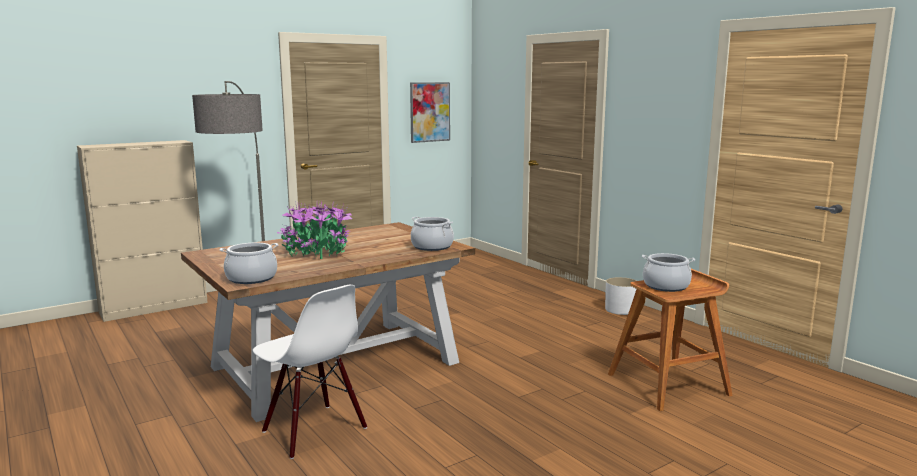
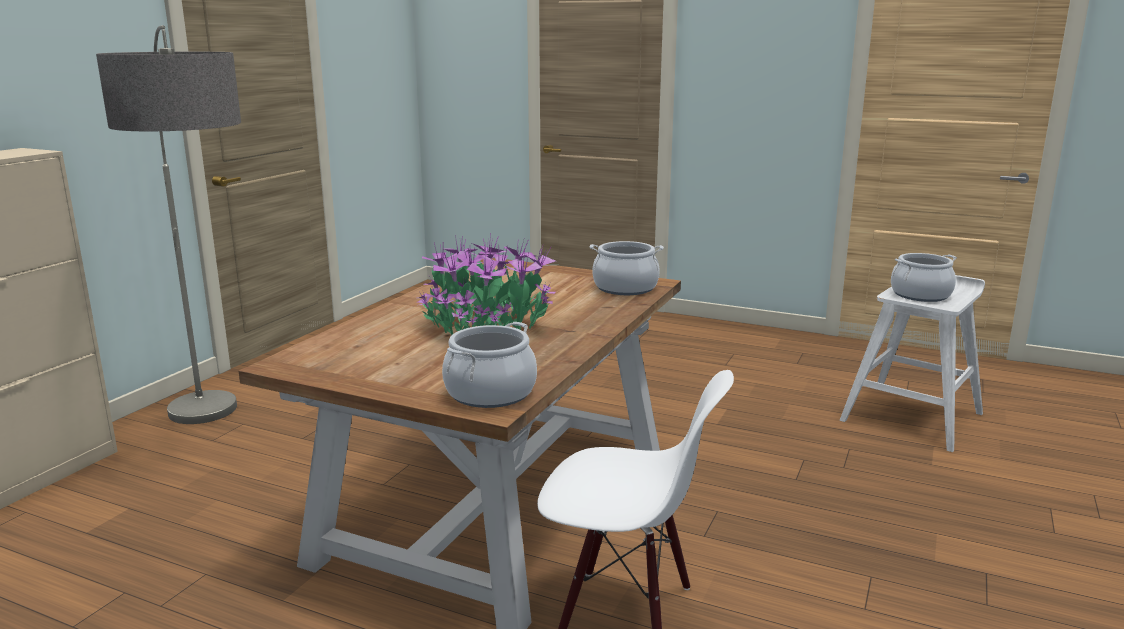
camera: 30 degrees left, 5 degrees up
picture [410,82,450,143] -> none
white planter [605,277,637,315] -> none
brown stool [608,269,733,411] -> white stool [839,275,985,452]

